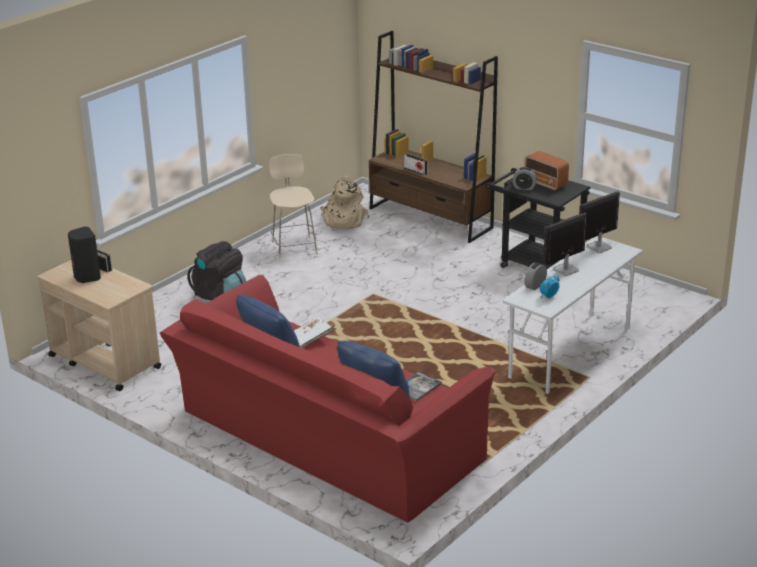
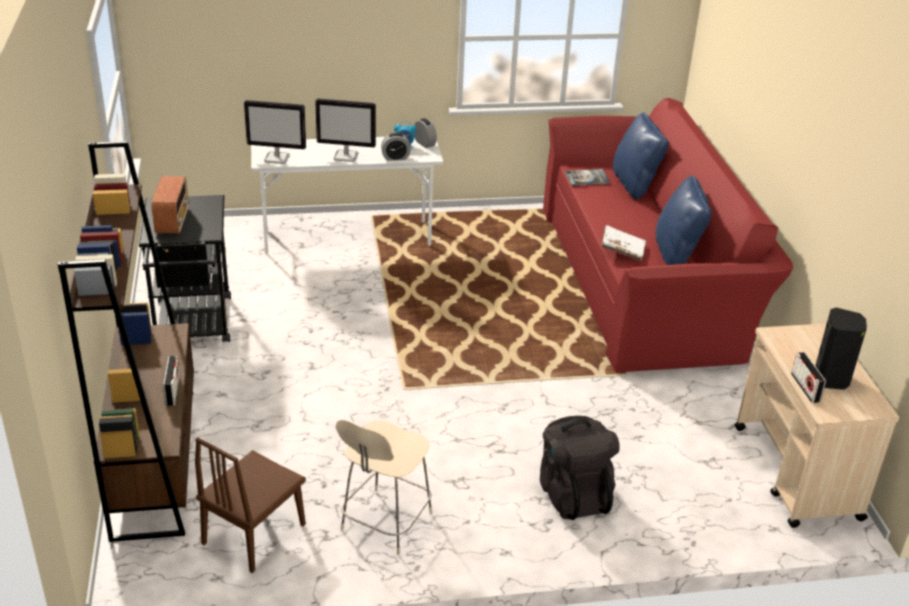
camera: 140 degrees left, 5 degrees up
beige backpack [320,176,370,229] -> brown chair [195,438,306,573]
alarm clock [512,167,537,190] -> alarm clock moved to [414,118,437,148]

